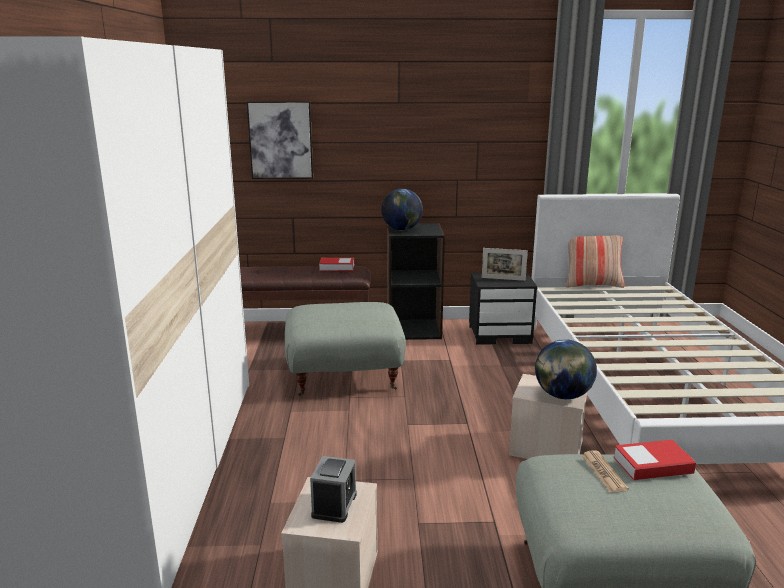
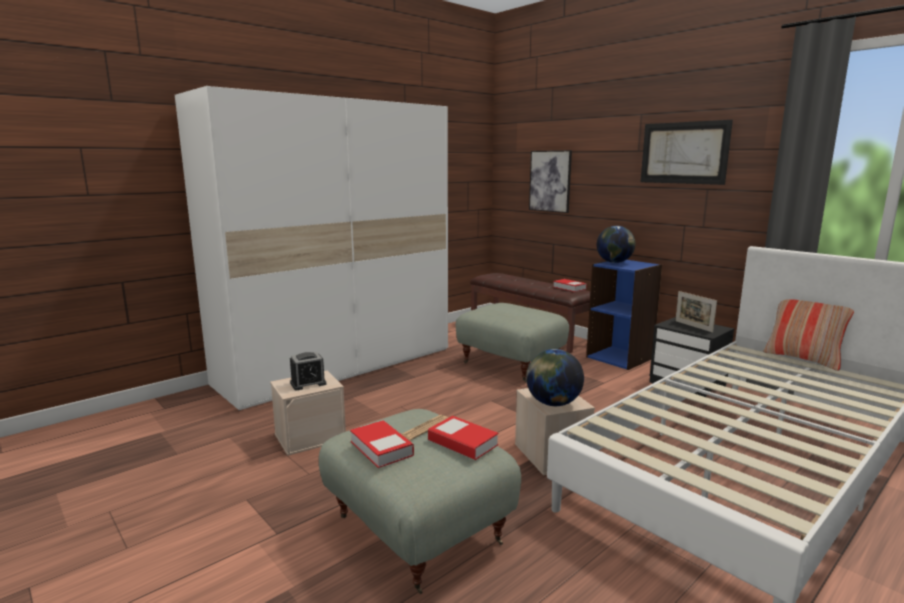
camera: 50 degrees right, 5 degrees down
black bookcase [388,223,445,340] -> blue bookcase [586,260,662,370]
none -> book [350,420,414,468]
none -> picture [641,120,733,185]

